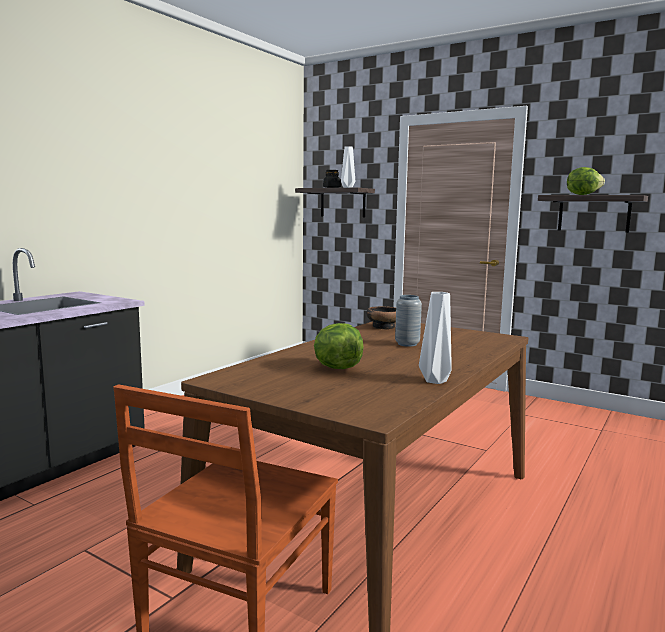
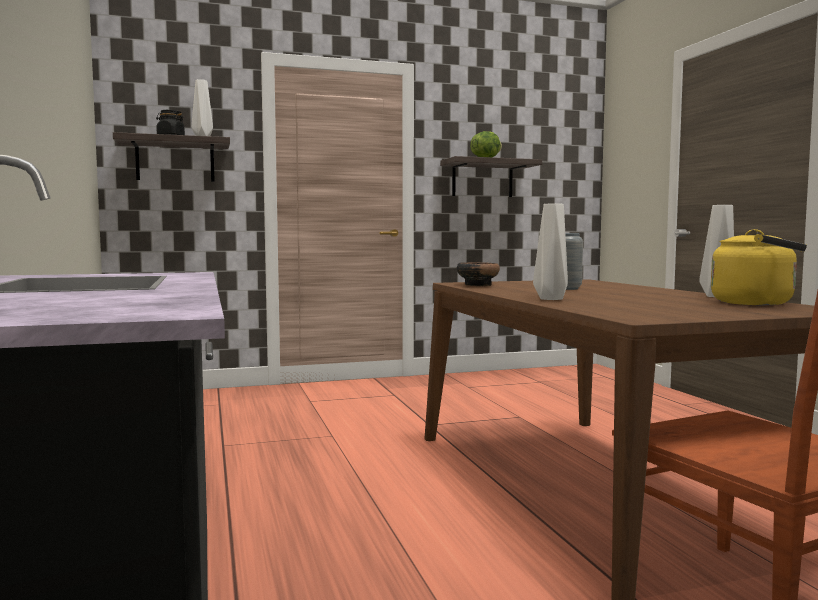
camera: 50 degrees left, 5 degrees down
lettuce [314,323,364,369] -> none
none -> white vase [533,203,568,300]
none -> yellow kettle [711,229,807,305]

